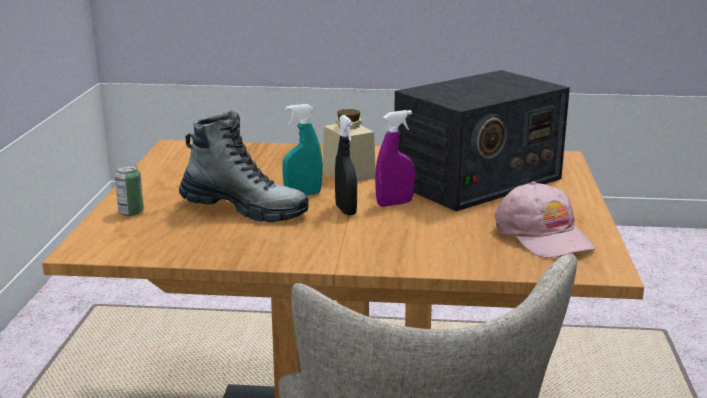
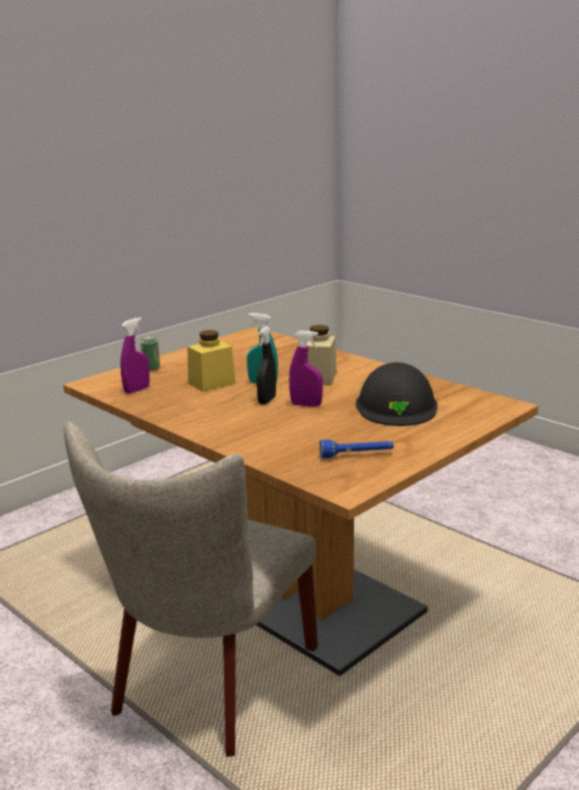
camera: 40 degrees right, 0 degrees up
boot [179,110,309,223] -> yellow jar [188,330,236,392]
radio [394,70,570,211] -> black hard hat [356,362,438,426]
pink cap [495,182,595,258] -> blue flashlight [320,440,393,458]
none -> purple spray bottle [120,318,150,394]

